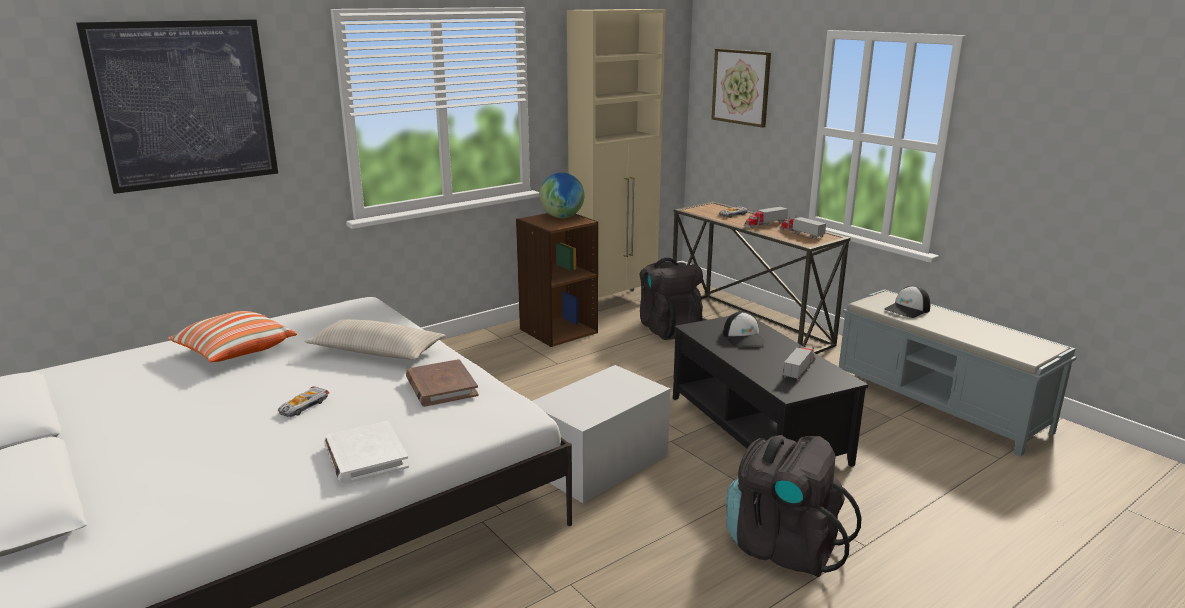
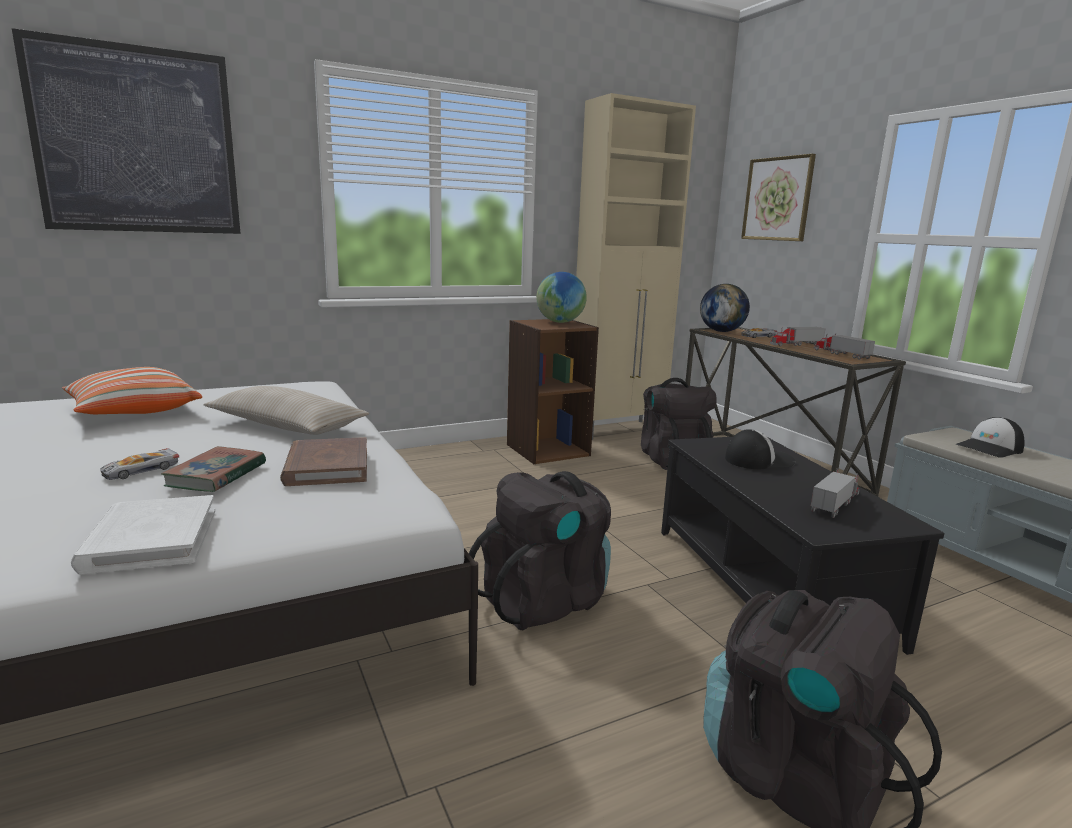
camera: 10 degrees right, 5 degrees down
white storage box [532,365,670,503] -> black backpack [469,471,611,630]
cap [723,312,766,347] -> cap turned 105 degrees counterclockwise [725,429,795,469]
none -> book [161,446,266,492]
none -> globe [700,284,750,332]

